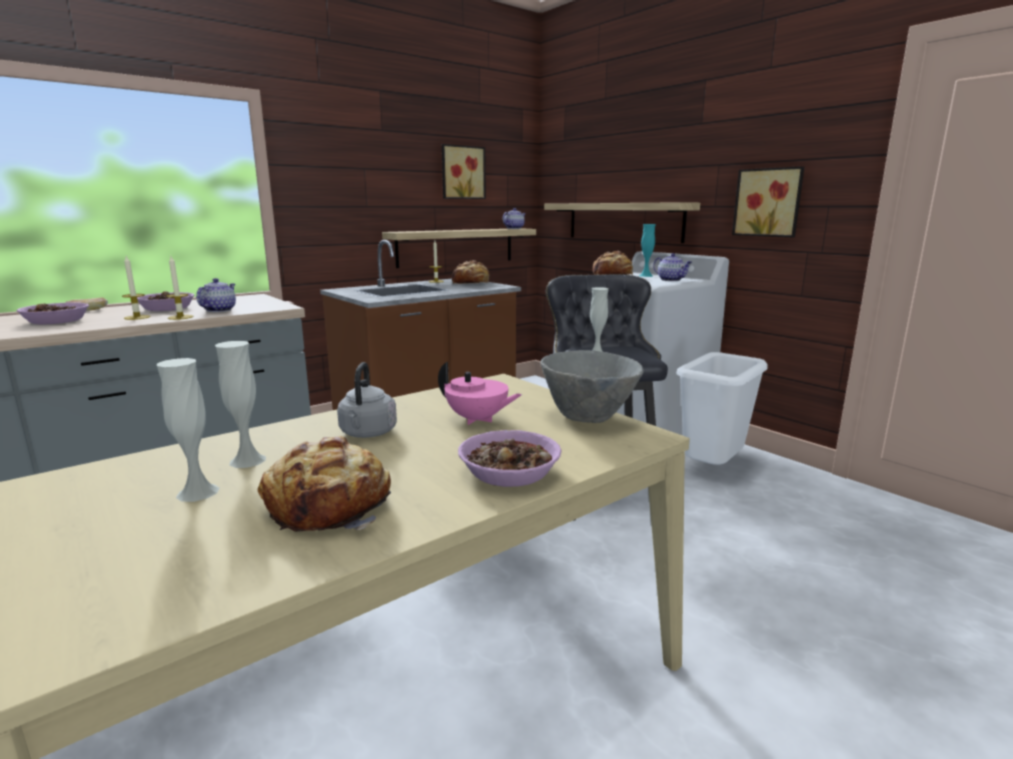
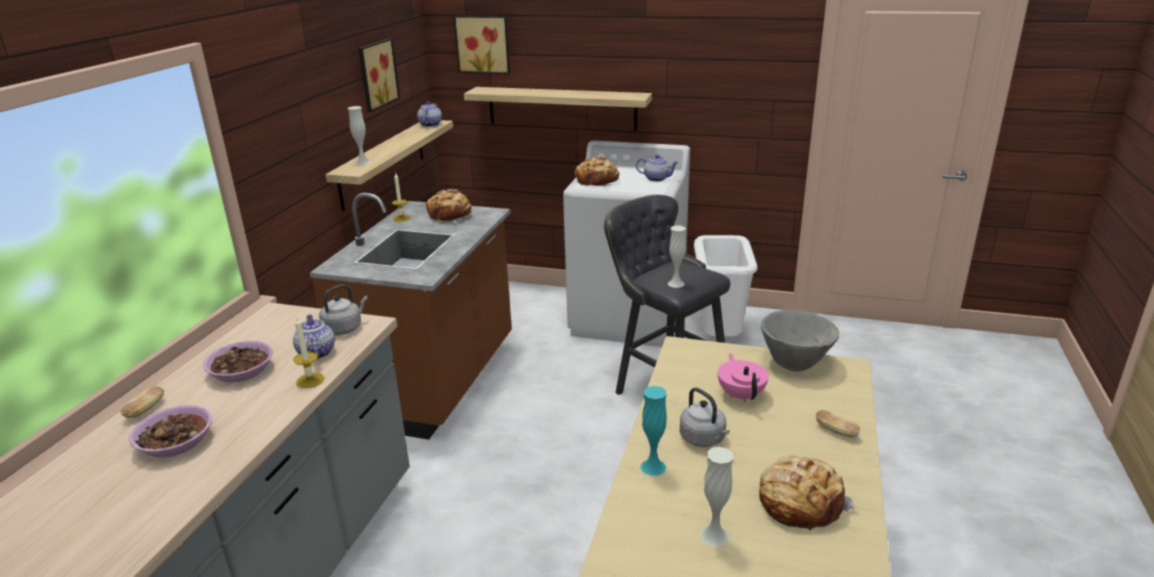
camera: 35 degrees left, 10 degrees up
candle [122,256,151,320] -> none
white vase [215,341,266,468] -> white vase moved to [347,106,371,165]
pink teapot [438,362,522,425] -> pink teapot turned 90 degrees counterclockwise [718,353,769,402]
bowl [458,430,562,487] -> bread [816,410,860,437]
turquoise vase [639,224,656,277] -> turquoise vase moved to [640,386,667,476]
picture [732,166,804,237] -> picture moved to [453,15,510,74]
none -> grey kettle [319,284,368,335]

